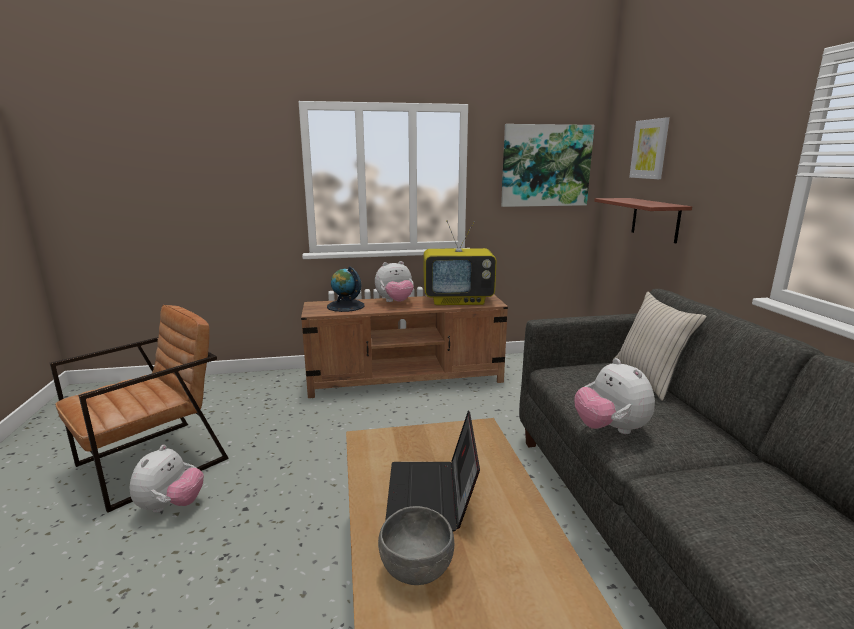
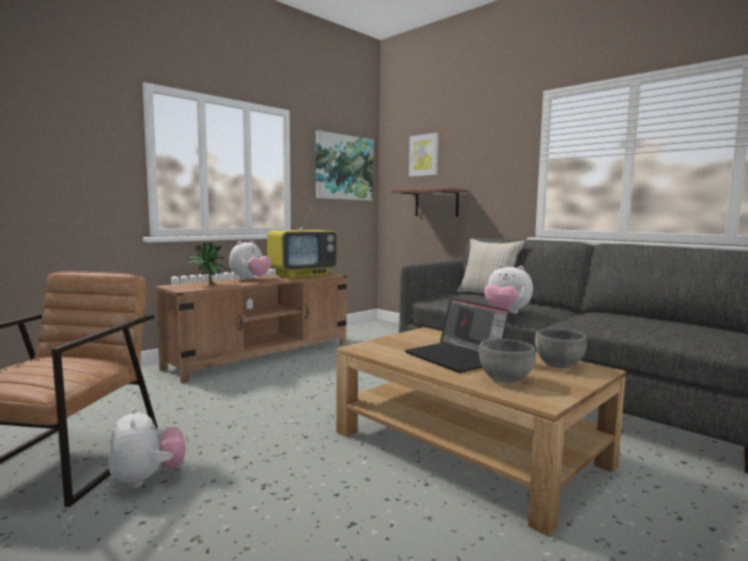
camera: 35 degrees left, 10 degrees down
globe [327,266,364,312] -> potted plant [188,243,229,285]
none -> grey bowl [535,329,587,368]

